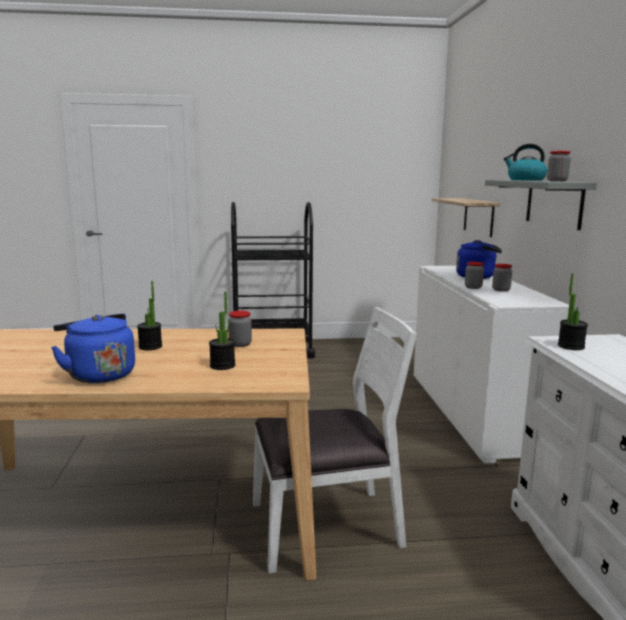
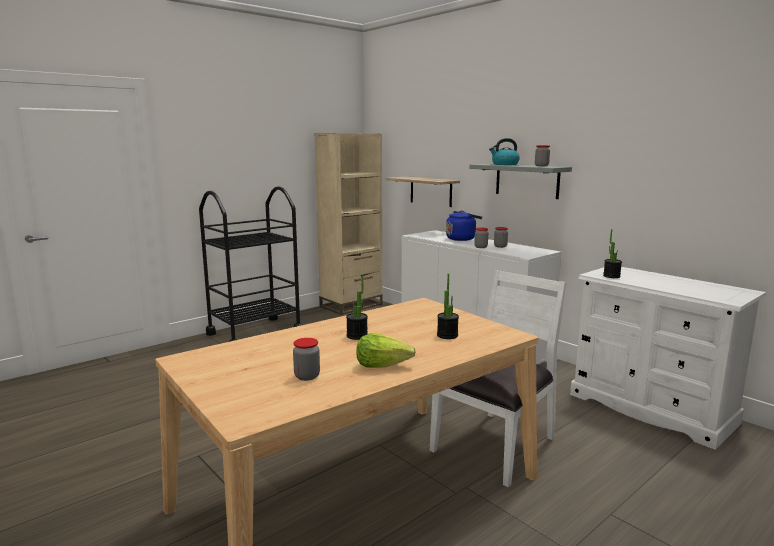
camera: 35 degrees left, 0 degrees up
blue kettle [51,314,135,383] -> lettuce [356,333,416,368]
jar [228,311,252,347] -> jar moved to [293,338,320,381]
none -> beige bookcase [314,133,383,315]

